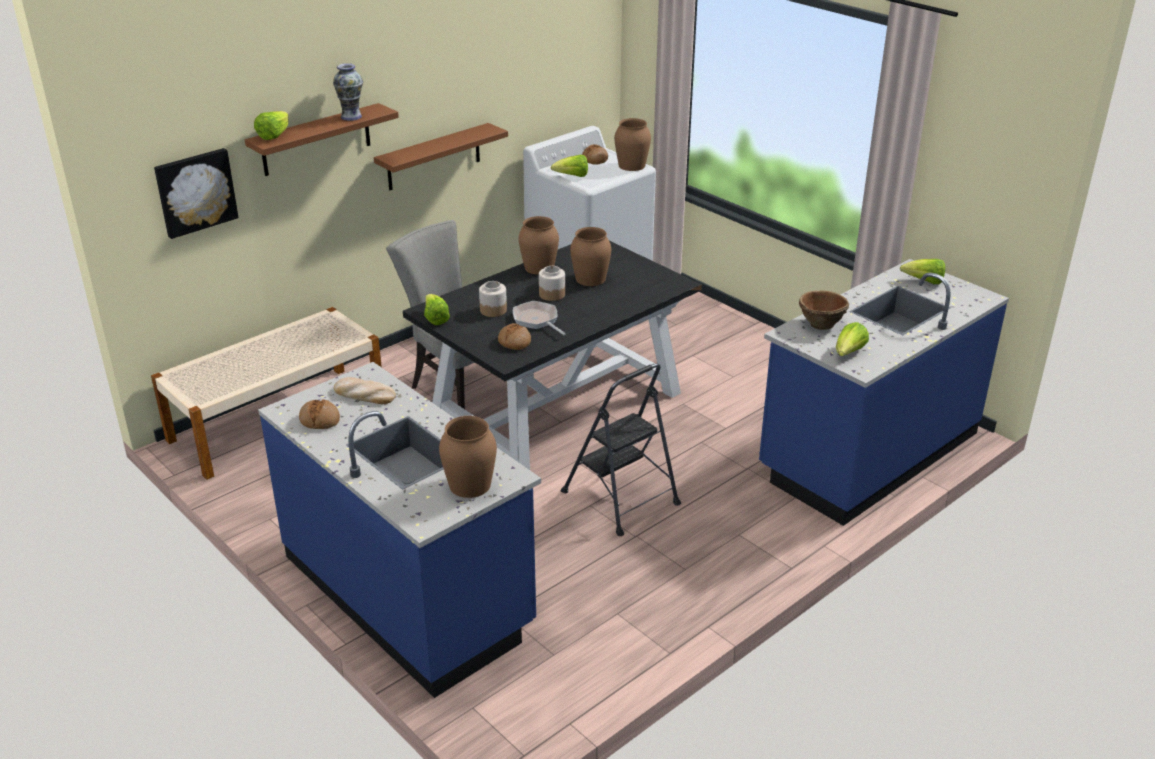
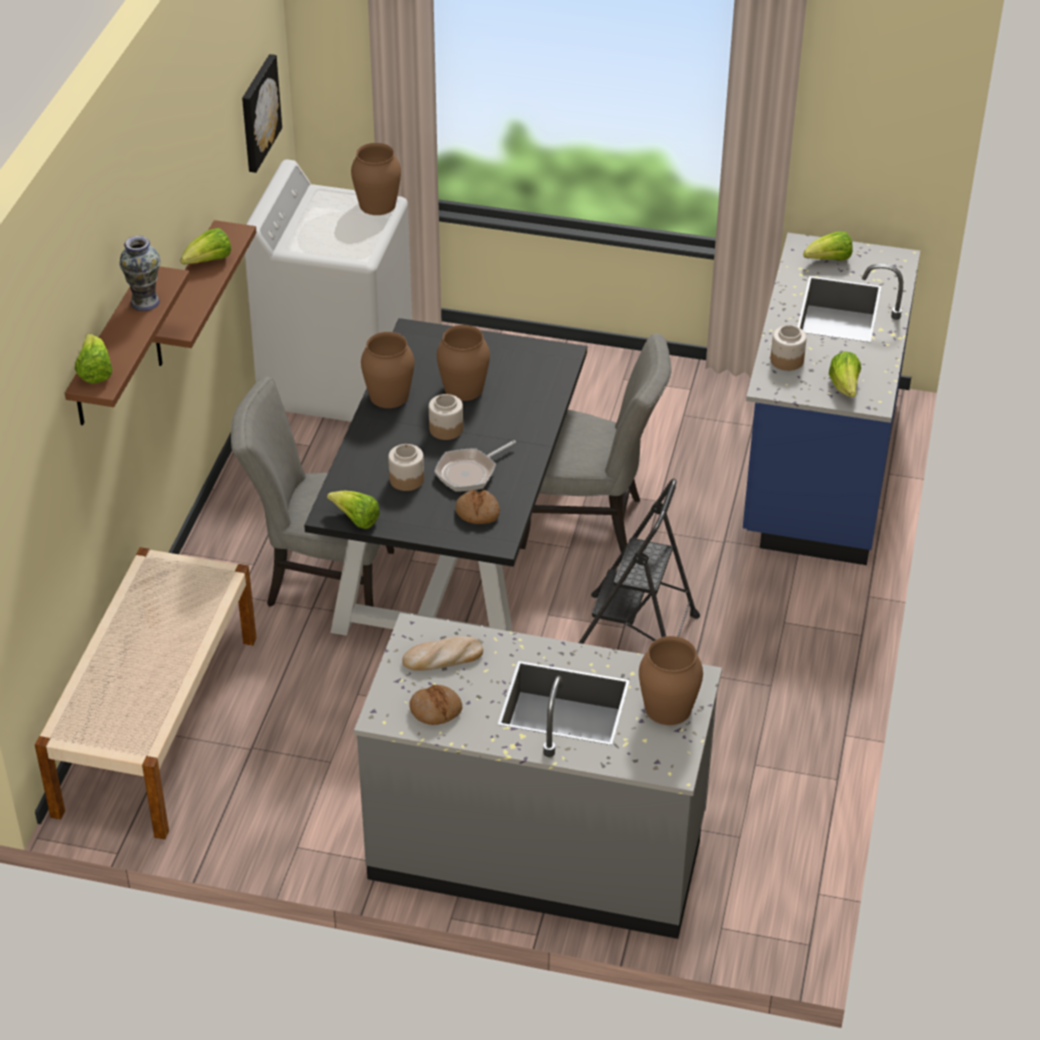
camera: 35 degrees left, 10 degrees up
picture [154,148,239,239] -> picture moved to [242,54,282,173]
blue counter [258,362,541,698] -> grey counter [354,613,722,939]
frying pan [513,301,566,335] -> frying pan turned 60 degrees counterclockwise [434,440,516,492]
lettuce [551,155,588,177] -> lettuce moved to [181,228,231,265]
bread [582,144,608,165] -> none
brown bowl [799,290,849,330] -> jar [770,325,807,371]
none -> grey chair [520,333,671,553]

